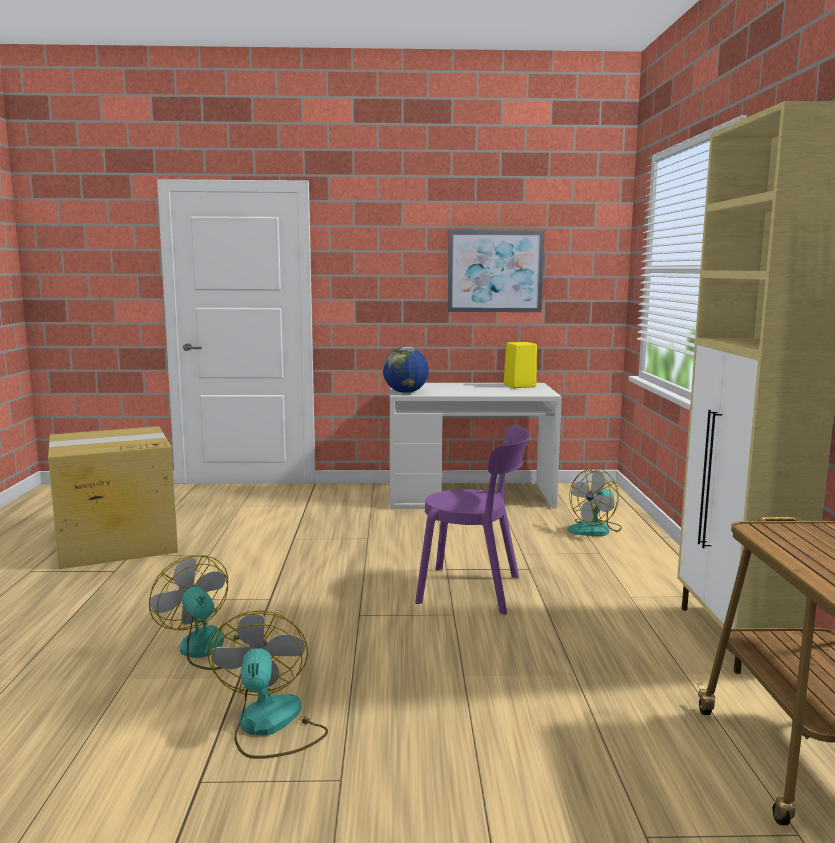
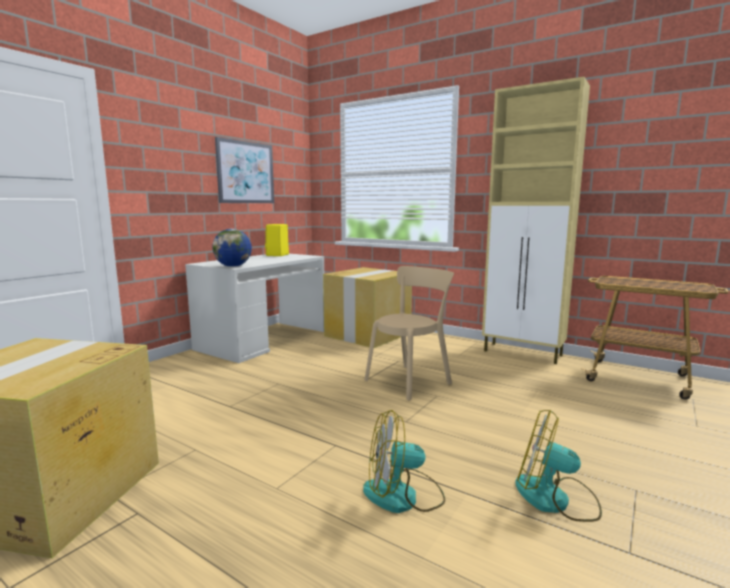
camera: 55 degrees left, 0 degrees up
purple chair [415,425,531,615] -> beige chair [365,266,454,401]
fan [567,468,622,536] -> cardboard box [323,267,412,348]

